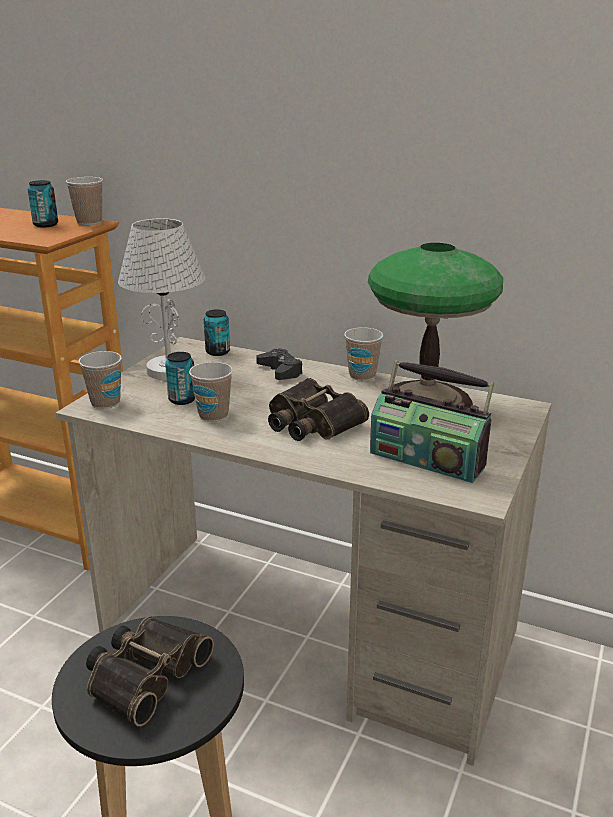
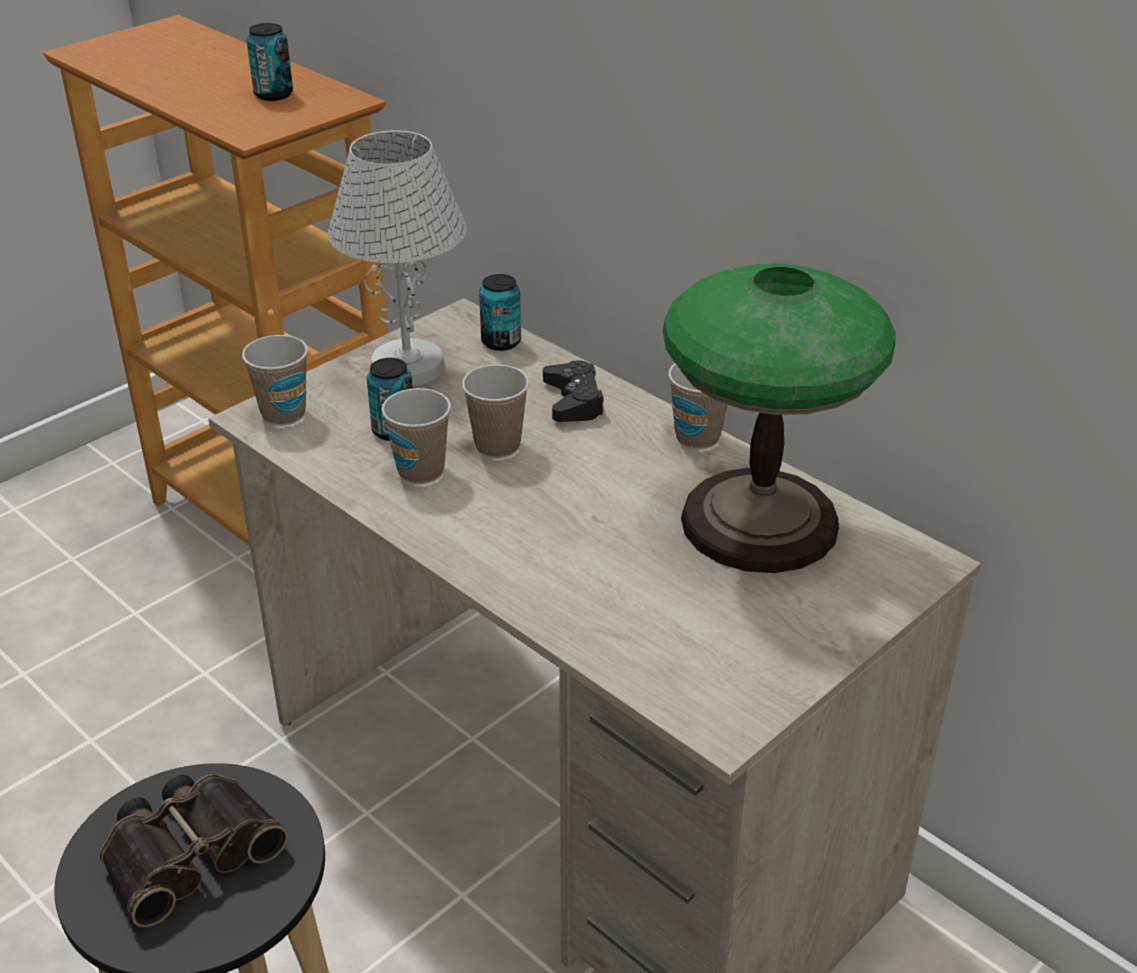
camera: 20 degrees right, 10 degrees up
cup [66,177,103,225] -> cup moved to [462,365,529,458]
binoculars [268,378,369,441] -> none
radio [370,360,494,483] -> none

